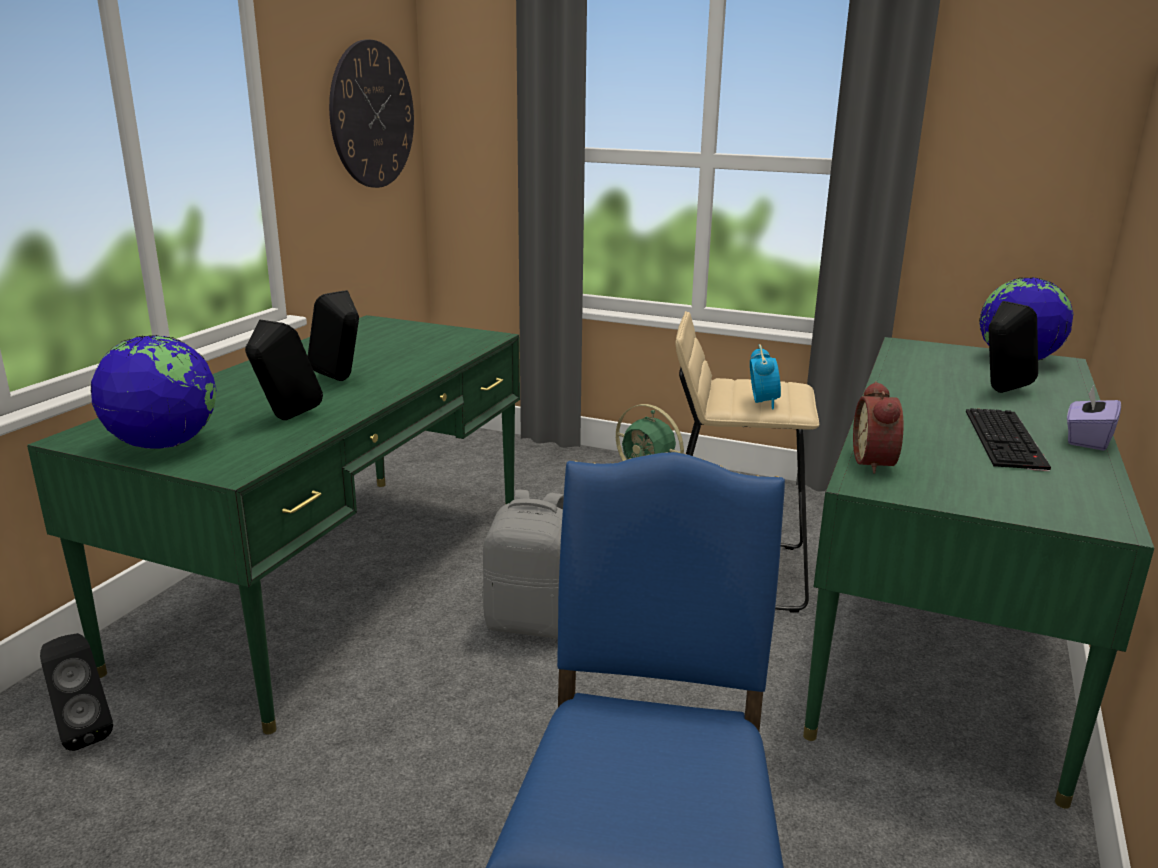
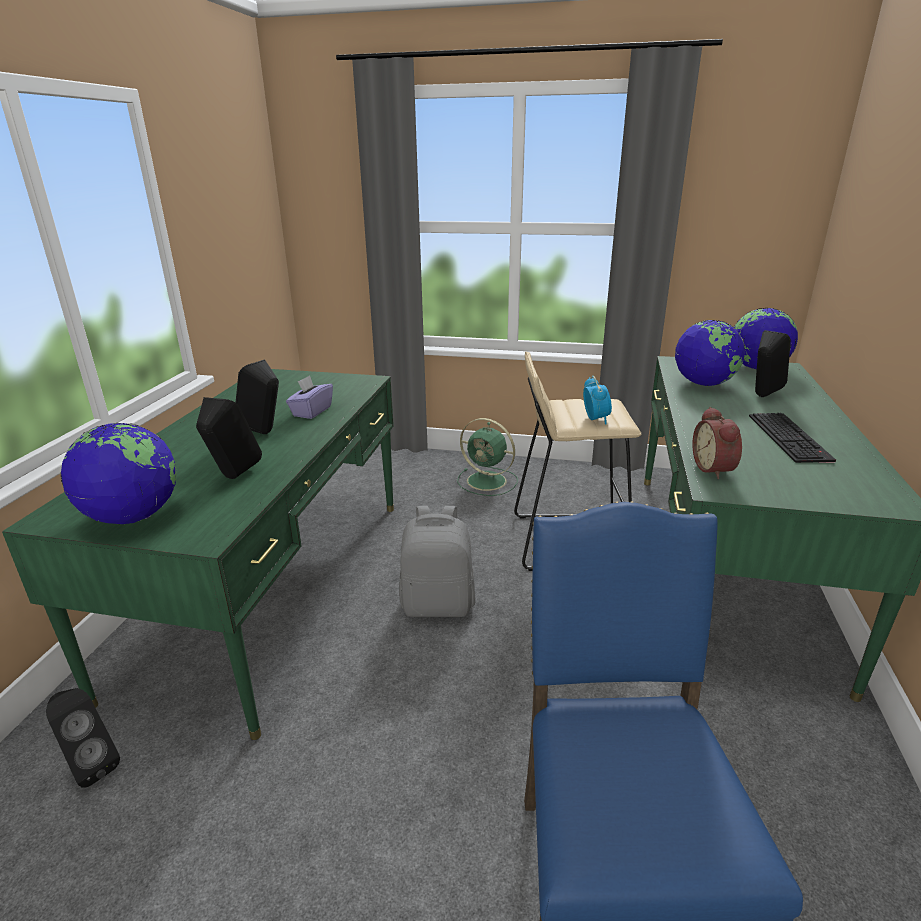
camera: 10 degrees left, 5 degrees up
wall clock [329,40,414,188] -> none
purple tissue box [1067,385,1121,451] -> purple tissue box moved to [286,375,333,419]
none -> globe [675,320,745,386]

